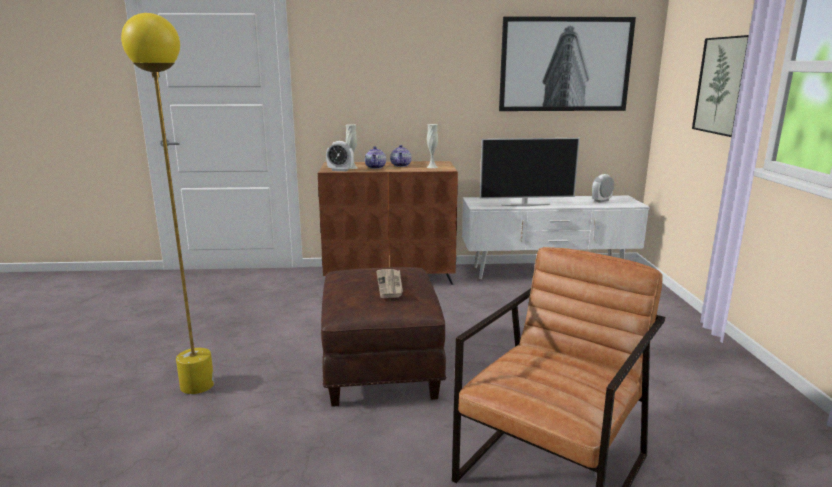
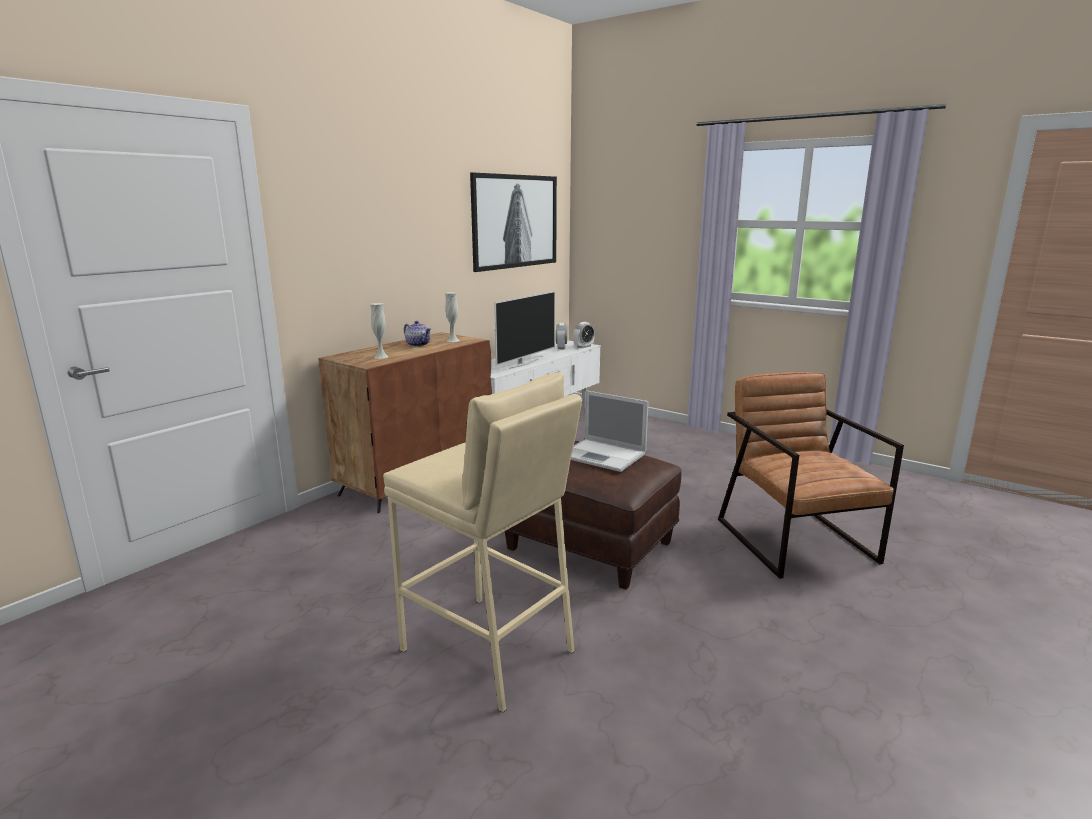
camera: 50 degrees left, 0 degrees up
yellow floor lamp [121,13,215,394] -> beige stool [383,372,582,713]
alarm clock [326,141,354,171] -> alarm clock moved to [573,322,595,348]
teapot [365,147,386,169] -> none
newspaper [376,269,403,298] -> laptop [571,391,649,472]
picture [692,35,749,137] -> none

